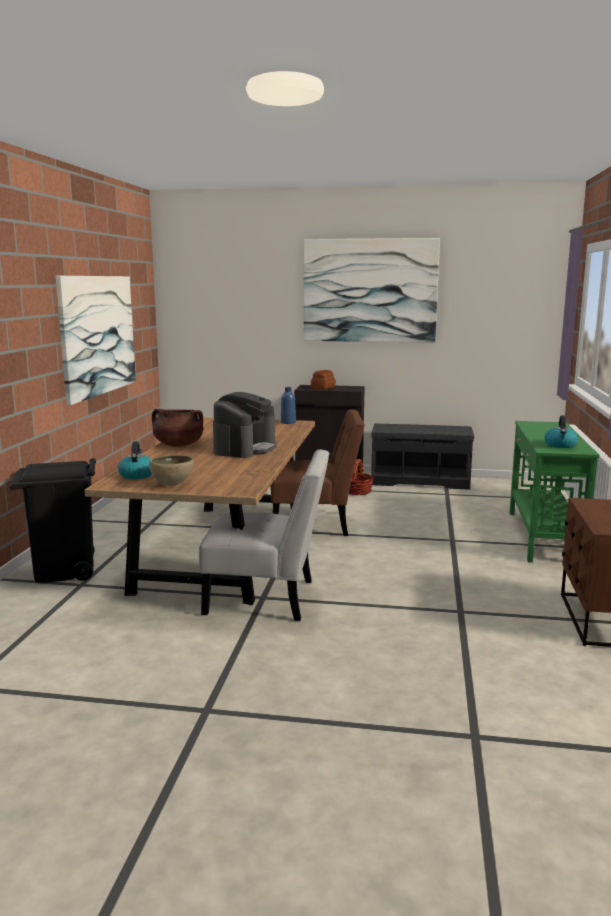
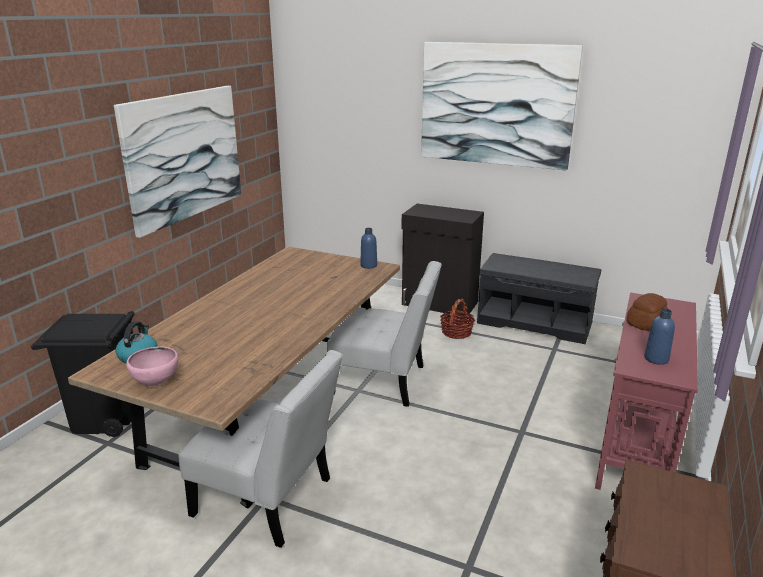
camera: 15 degrees right, 10 degrees up
brown bowl [149,455,194,486] -> pink bowl [126,346,178,386]
brown cooking pot [152,409,203,447] -> none
coffee machine [213,392,277,458] -> none
brown chair [270,409,365,536] -> white chair [327,261,442,407]
bread [311,370,336,390] -> bread moved to [627,293,668,331]
green console table [509,421,600,563] -> red console table [595,293,698,490]
kettle [544,415,578,448] -> blue bottle [644,309,675,365]

